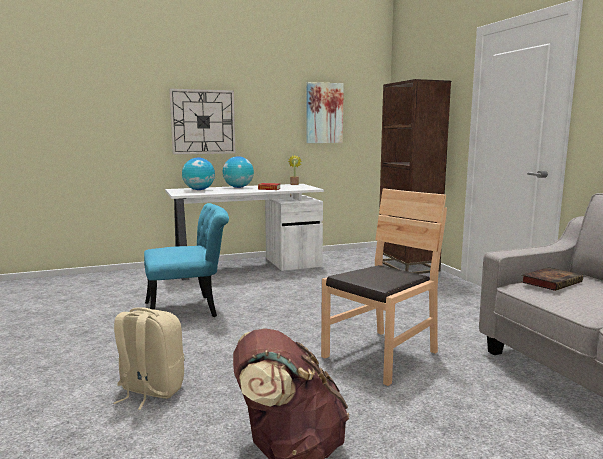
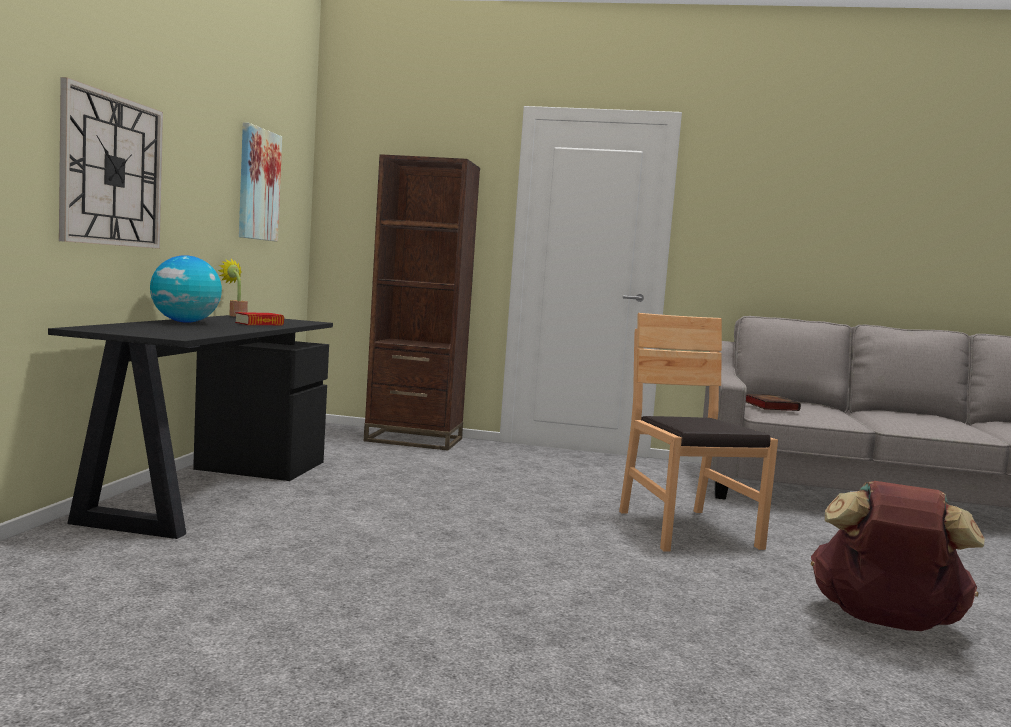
camera: 60 degrees left, 5 degrees down
beige backpack [113,307,184,410] -> none
turquoise chair [144,203,229,317] -> none
white desk [165,184,324,280] -> black desk [48,315,333,539]
globe [182,158,215,190] -> none

